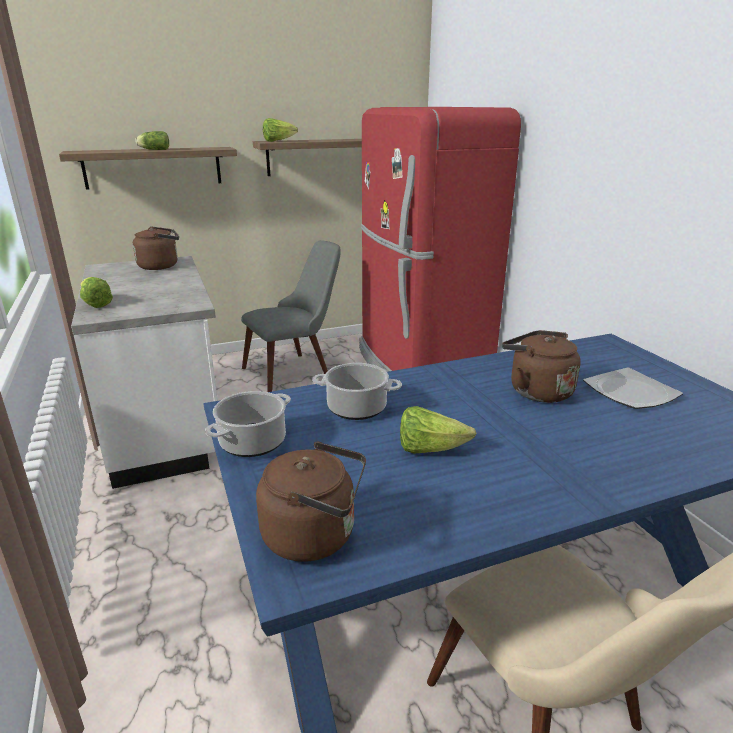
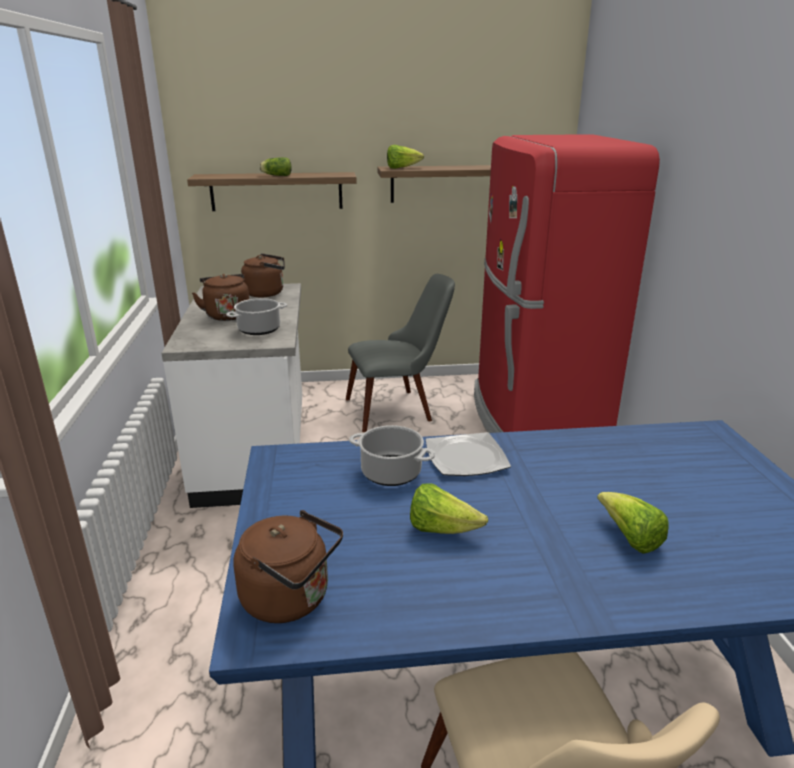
camera: 15 degrees right, 0 degrees up
lettuce [80,277,113,308] -> lettuce moved to [597,492,669,554]
cooking pot [205,391,291,457] -> cooking pot moved to [226,298,287,335]
brown kettle [502,330,581,403] -> brown kettle moved to [192,274,249,321]
plate [583,367,683,409] -> plate moved to [426,432,511,476]

